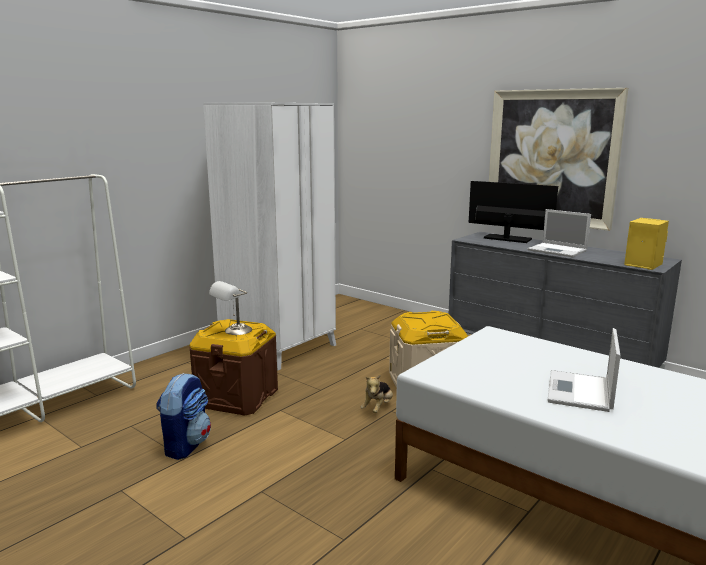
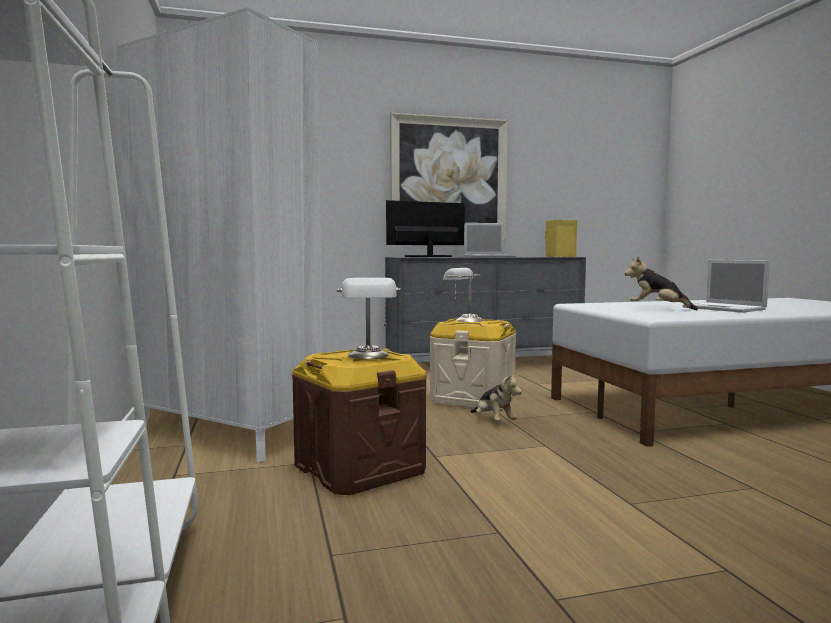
camera: 55 degrees left, 10 degrees down
backpack [156,373,211,460] -> none
none -> white table lamp [443,268,484,322]
none -> plush toy [625,257,698,310]

